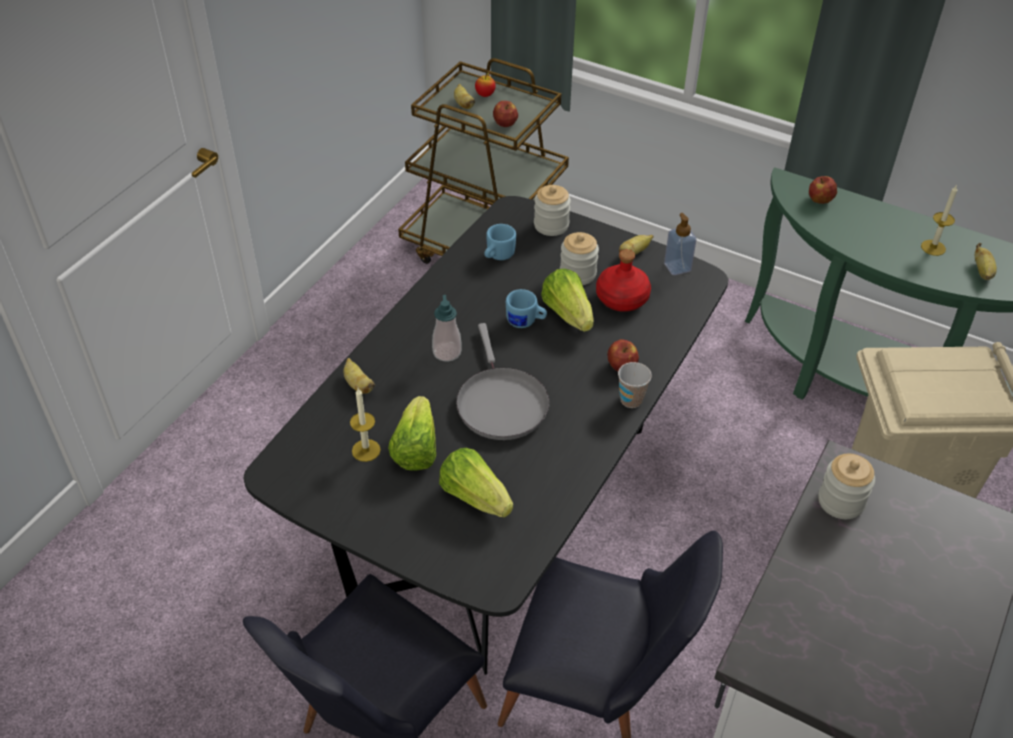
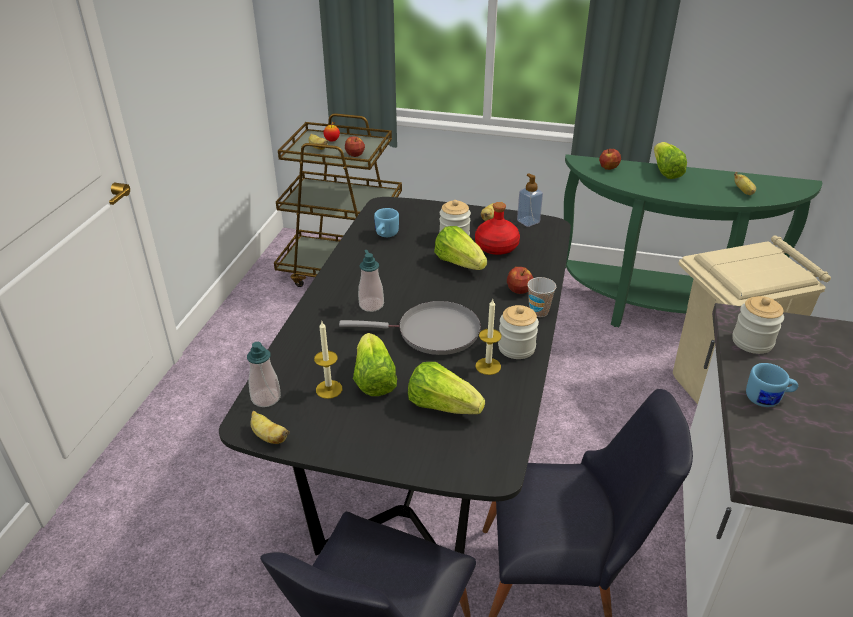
camera: 15 degrees left, 10 degrees down
banana [343,358,375,394] -> banana moved to [250,411,289,444]
grey frying pan [456,323,549,440] -> grey frying pan turned 60 degrees counterclockwise [339,301,481,355]
blue mug [506,289,547,328] -> blue mug moved to [746,363,798,407]
jar [534,185,571,236] -> jar moved to [498,305,539,359]
candle [921,184,957,256] -> candle moved to [475,299,502,375]
none -> soap dispenser [247,342,281,407]
none -> lettuce [654,142,687,179]

